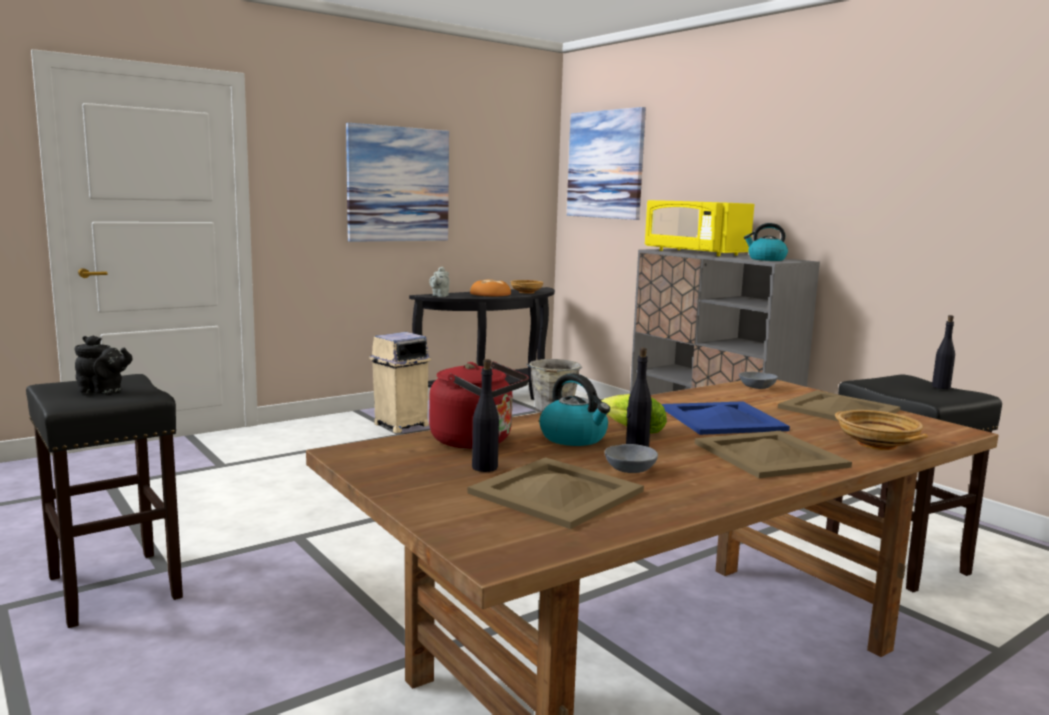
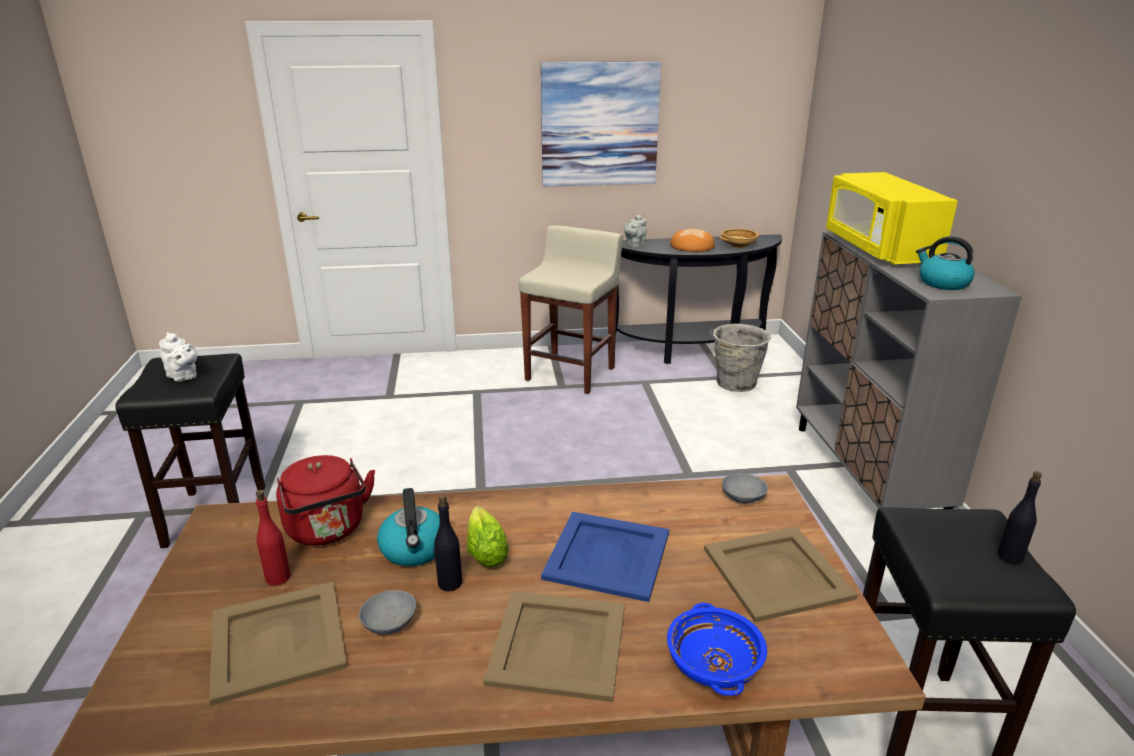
camera: 30 degrees right, 15 degrees up
black teapot [75,336,133,394] -> white teapot [159,332,197,381]
beige trash can [369,332,431,433] -> beige stool [519,225,623,394]
black bottle [472,359,499,472] -> red bottle [256,490,291,586]
picture [567,107,646,220] -> none
beige bowl [835,410,928,450] -> blue bowl [667,603,767,696]

